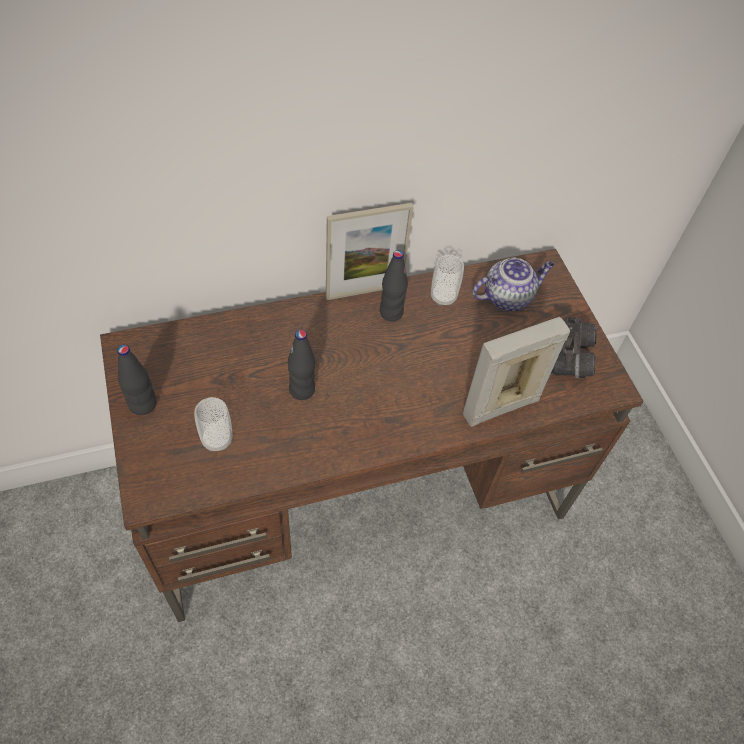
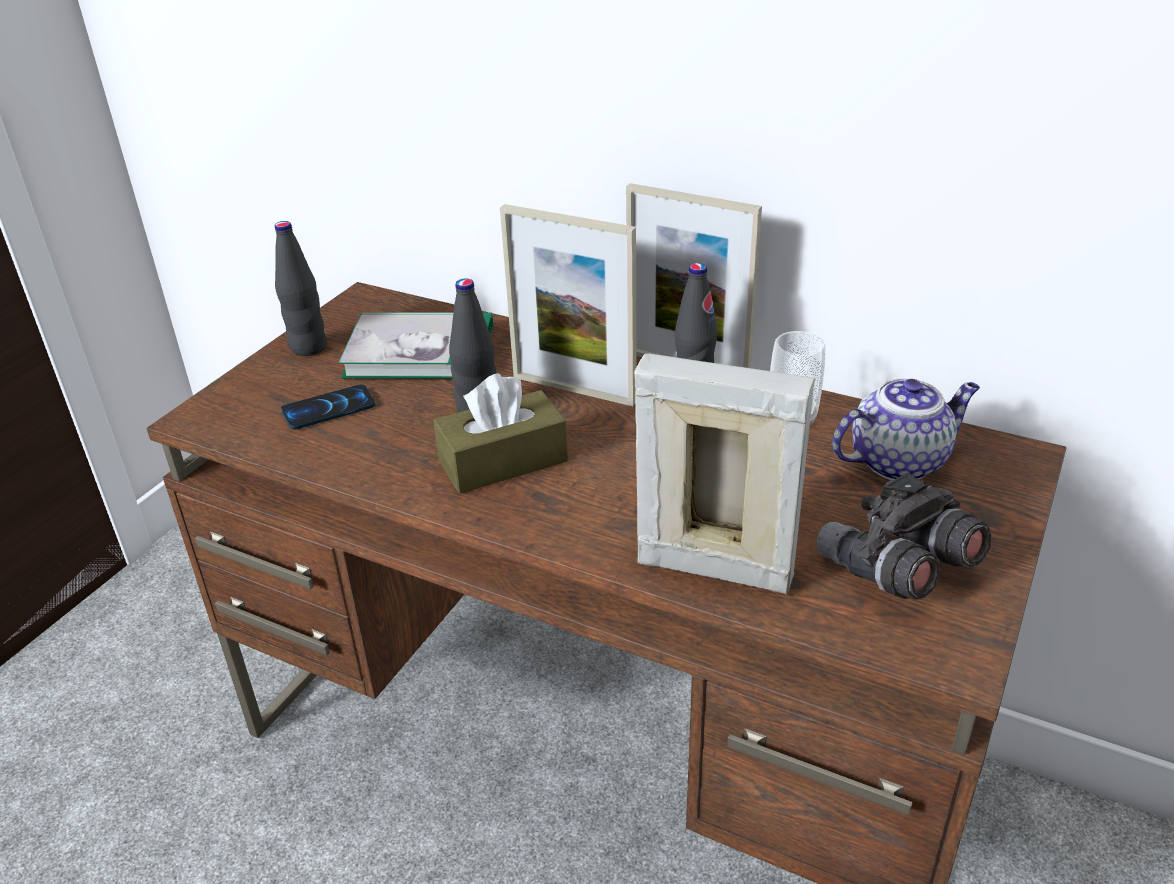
camera: 50 degrees right, 20 degrees down
cup [194,397,232,452] -> phone [281,385,376,430]
teapot [472,258,554,311] -> teapot turned 45 degrees counterclockwise [832,378,980,480]
none -> book [338,313,493,379]
none -> brown tissue box [433,373,568,494]
none -> picture frame [500,204,636,406]

